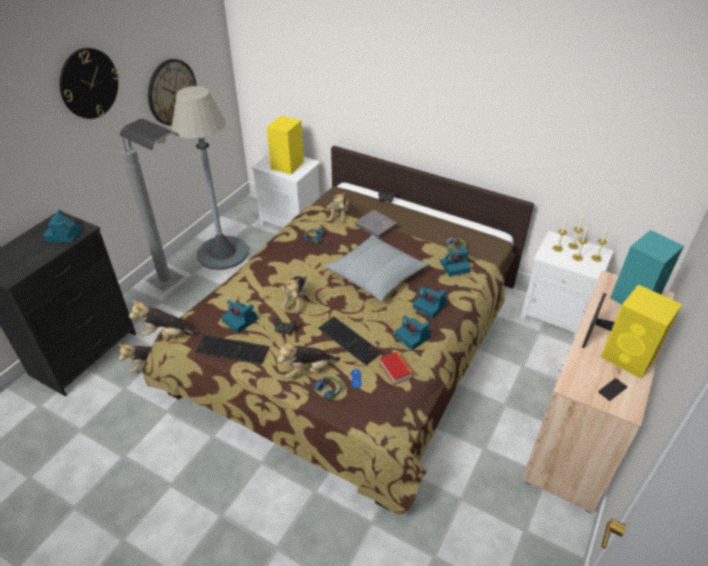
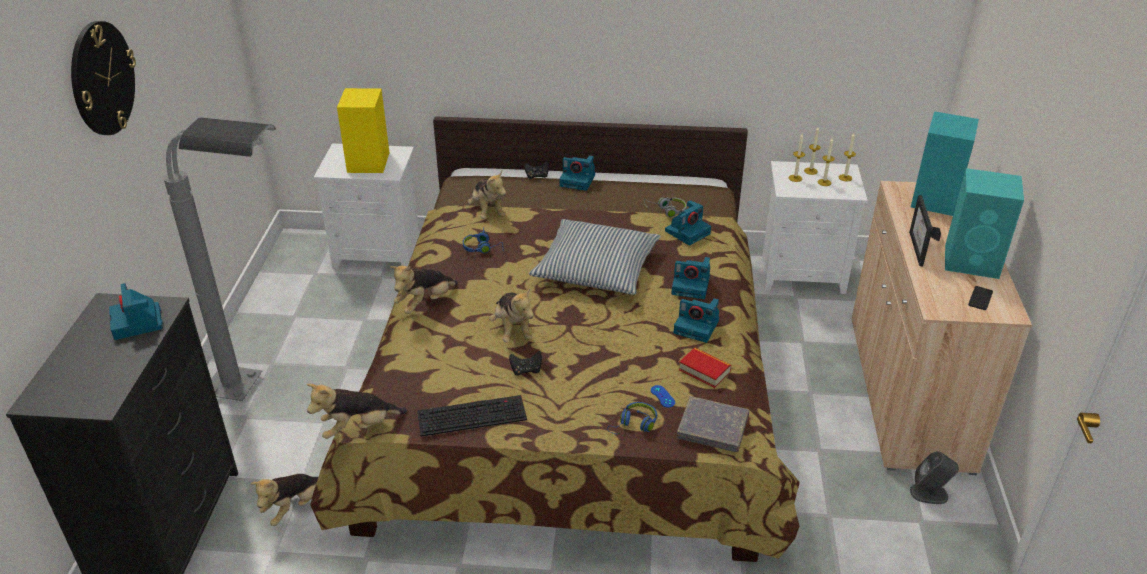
camera: 25 degrees left, 5 degrees down
wall clock [148,59,196,126] -> none
grey floor lamp [172,86,248,270] -> none
camera [221,300,259,333] -> camera moved to [559,155,595,191]
plush toy [278,343,340,378] -> plush toy moved to [390,266,458,314]
keyboard [318,317,382,365] -> none
grey book [355,210,398,238] -> grey book moved to [677,396,749,452]
yellow speaker [601,284,682,379] -> turquoise speaker [945,168,1024,279]
none -> grey speaker [910,451,959,504]

